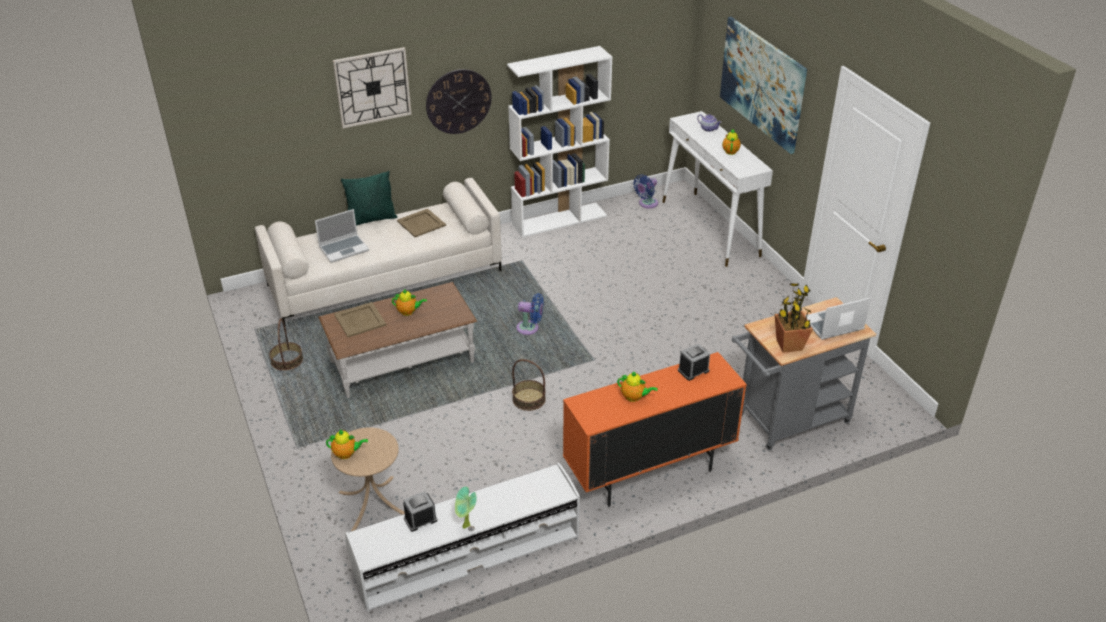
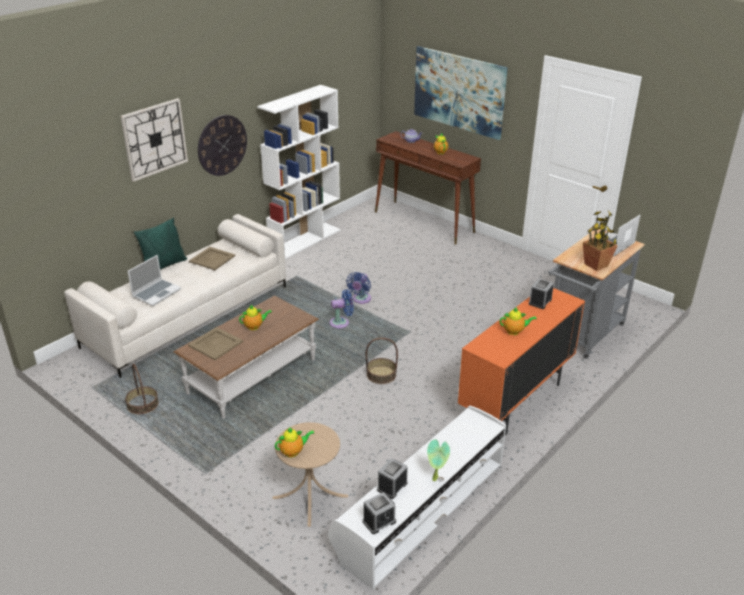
camera: 25 degrees left, 5 degrees down
blue fan [633,174,658,208] -> blue fan moved to [346,272,371,304]
white console table [662,111,773,267] -> brown console table [375,131,481,245]
none -> alarm clock [362,492,396,534]

